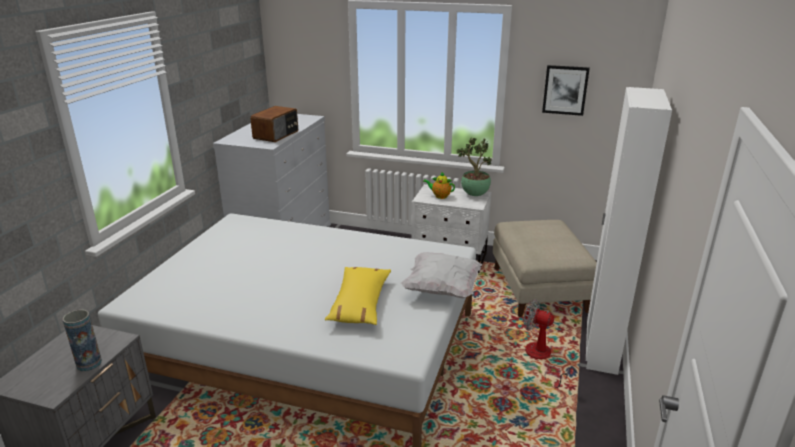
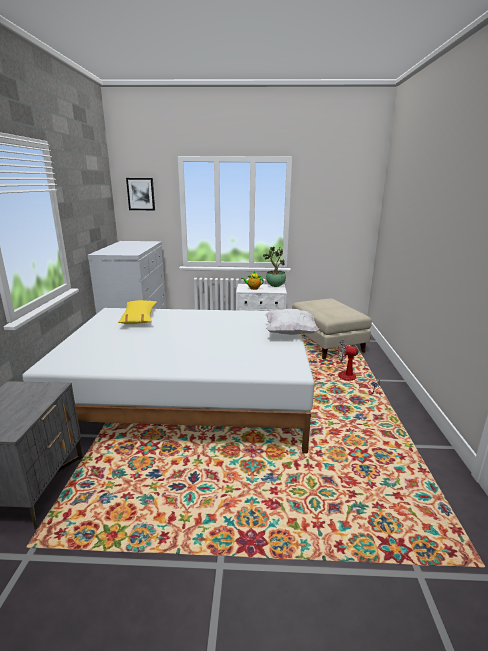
camera: 15 degrees left, 5 degrees down
vase [63,310,102,371] -> none
radio [250,106,298,142] -> none
yellow pillow [325,267,391,325] -> yellow pillow moved to [117,300,157,324]
picture [542,65,590,116] -> picture moved to [126,178,155,210]
white wardrobe [586,87,672,375] -> none

